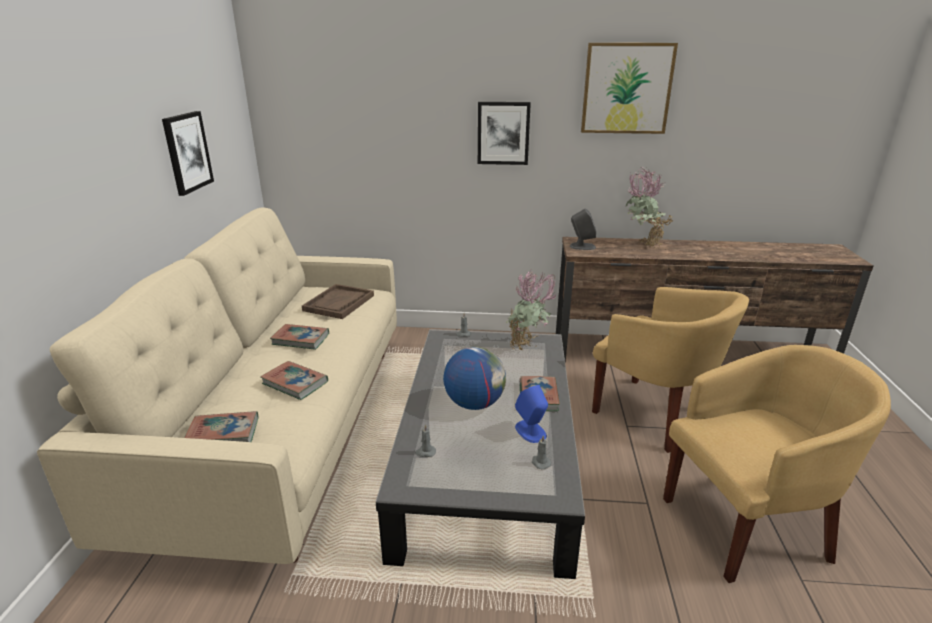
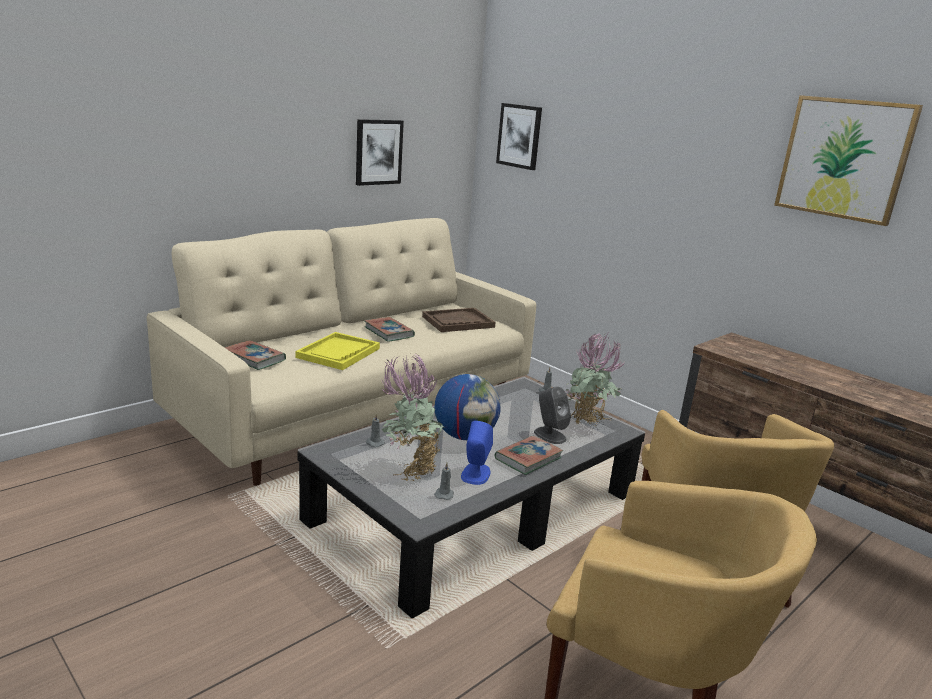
camera: 40 degrees right, 5 degrees down
book [260,361,328,400] -> yellow tray [296,332,380,370]
picture [478,102,531,165] -> picture moved to [496,103,542,170]
grey speaker [570,208,596,250] -> grey speaker moved to [534,386,571,444]
potted plant [626,167,673,248] -> potted plant moved to [381,354,445,481]

